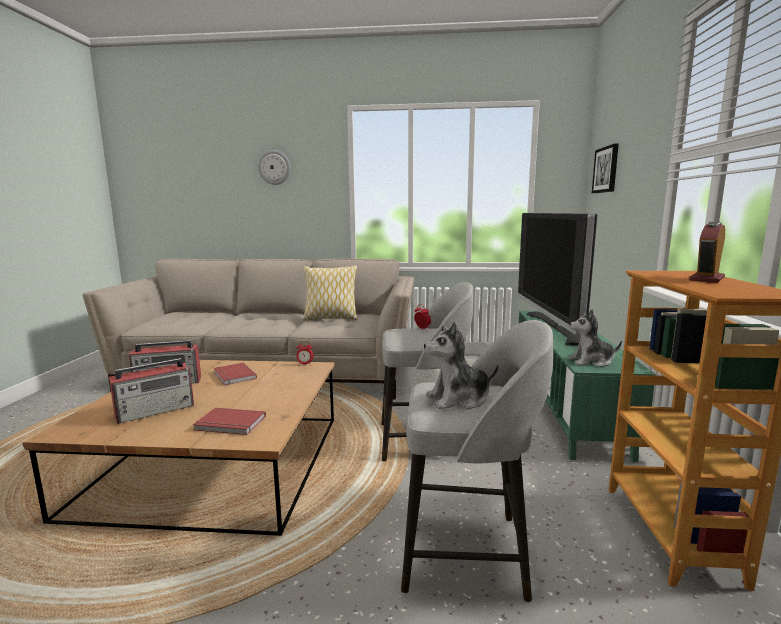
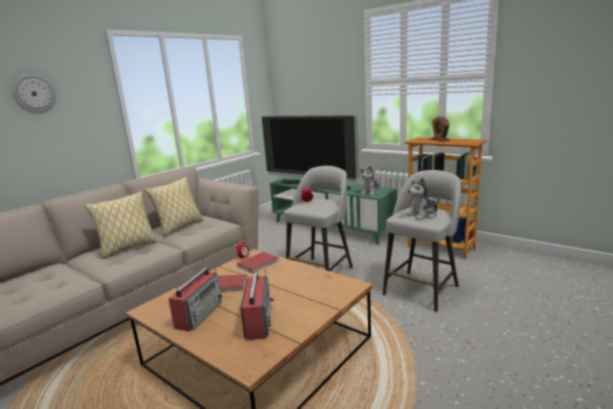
camera: 55 degrees left, 5 degrees up
red book [193,408,266,435] -> red book moved to [237,252,279,273]
plush toy [424,321,499,409] -> plush toy turned 45 degrees clockwise [407,178,440,220]
picture [592,143,619,193] -> none
none -> pillow [84,191,158,259]

